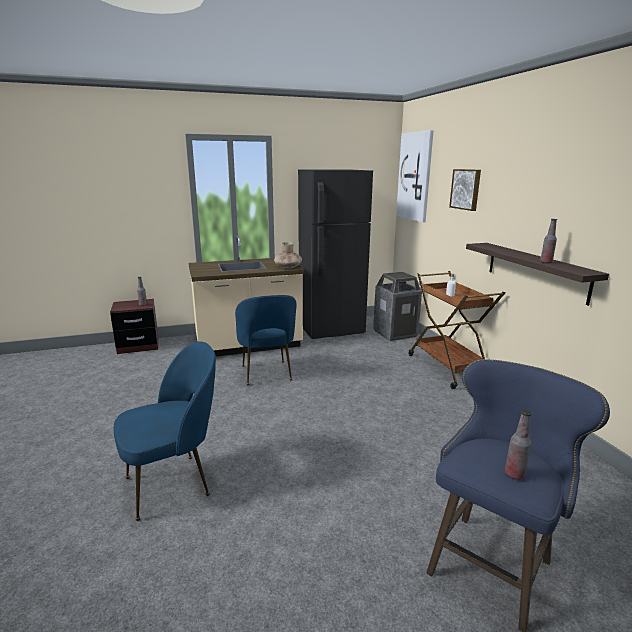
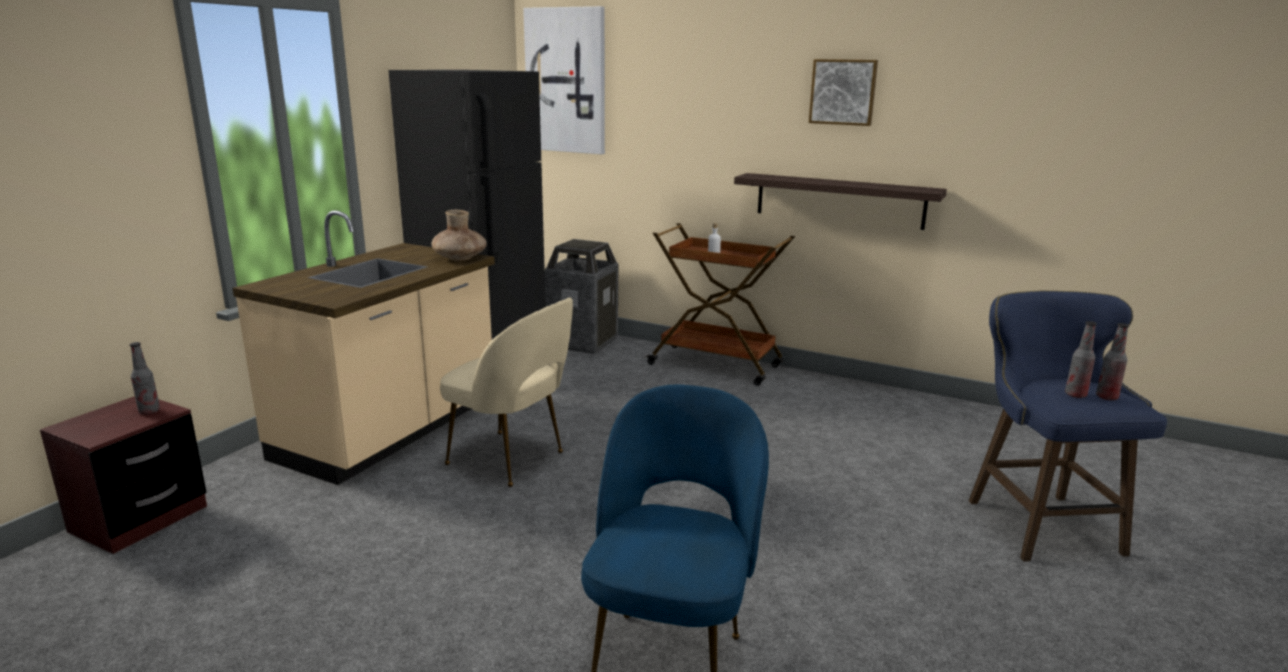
camera: 45 degrees left, 0 degrees up
blue chair [235,295,297,386] -> beige chair [440,298,573,487]
picture [449,169,481,211] -> picture moved to [809,59,878,126]
bottle [540,219,557,263] -> bottle moved to [1065,321,1097,398]

